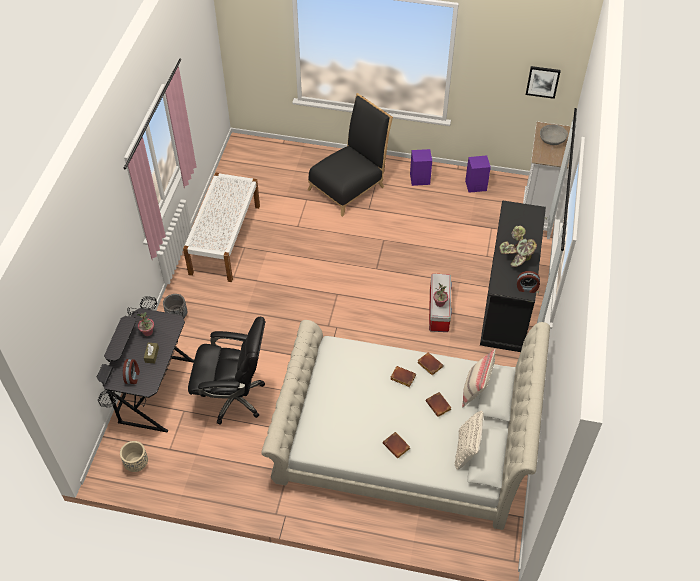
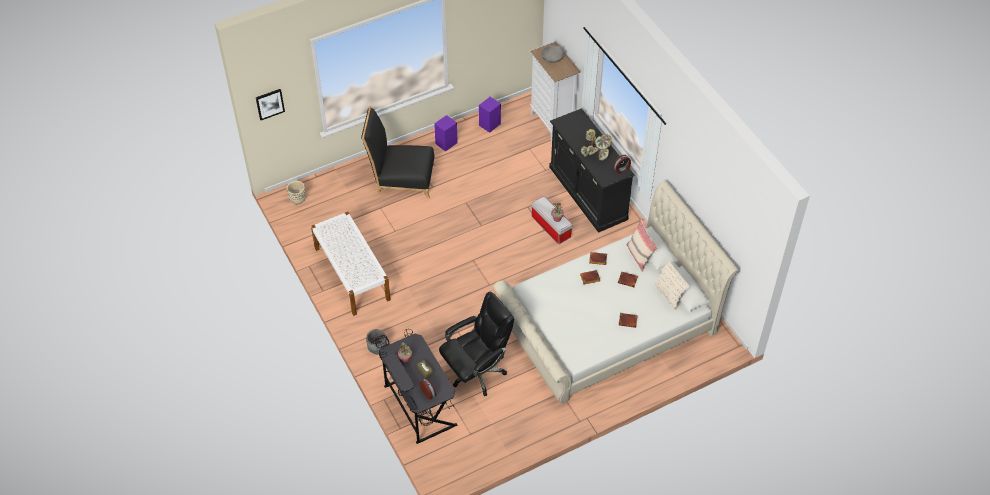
camera: 40 degrees left, 0 degrees up
beige planter [120,441,148,472] -> beige planter moved to [287,181,306,205]
black chair [308,93,393,217] -> black chair turned 90 degrees counterclockwise [361,106,436,199]
picture [526,66,561,99] -> picture moved to [256,89,285,120]

